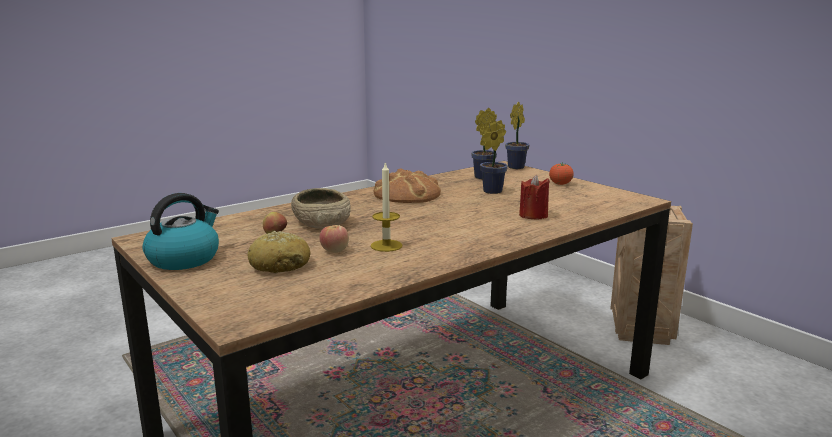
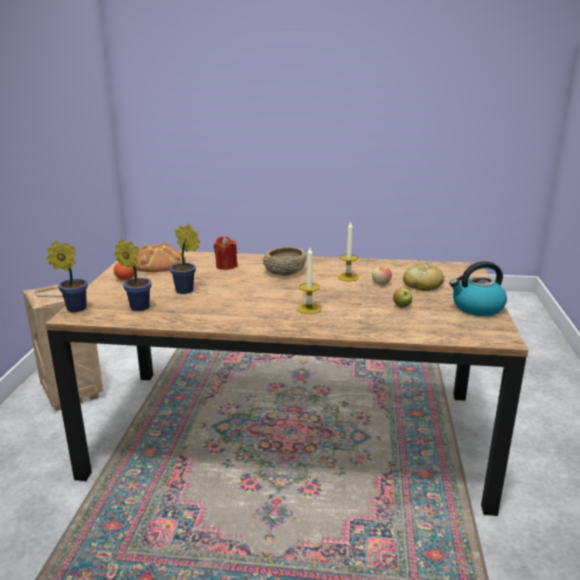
camera: 135 degrees left, 5 degrees up
beige bowl [291,188,351,229] -> beige bowl moved to [263,246,307,276]
bread [374,168,441,203] -> bread moved to [136,242,186,272]
none -> candle [297,248,321,314]

